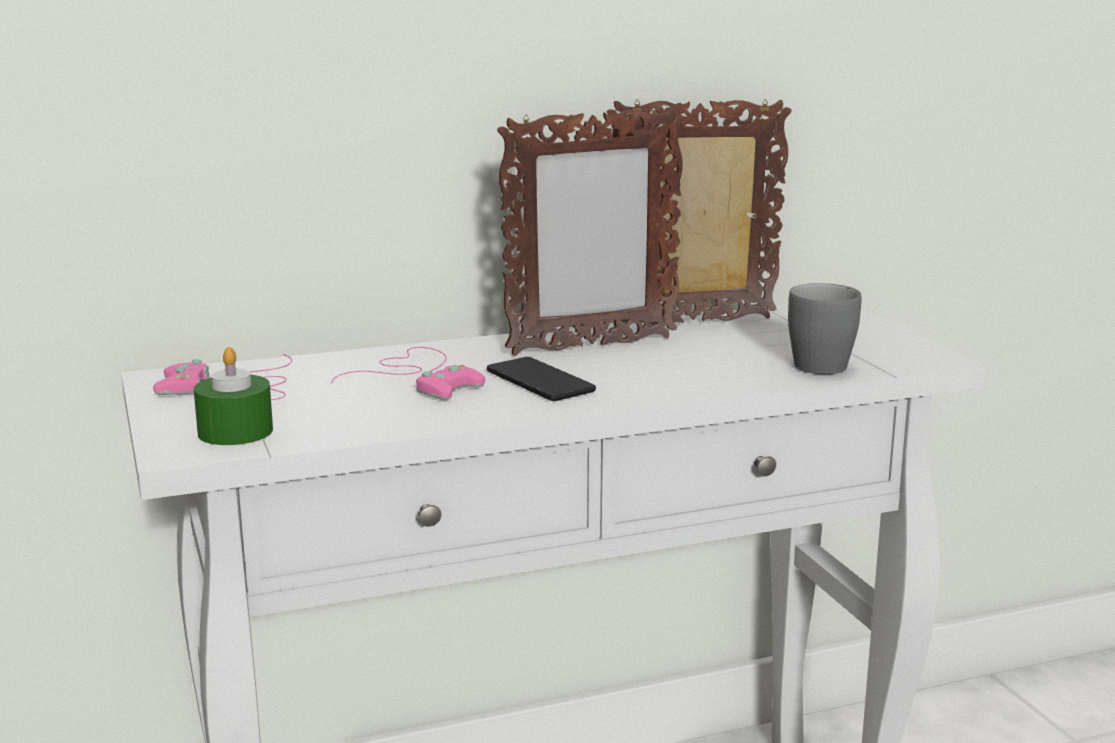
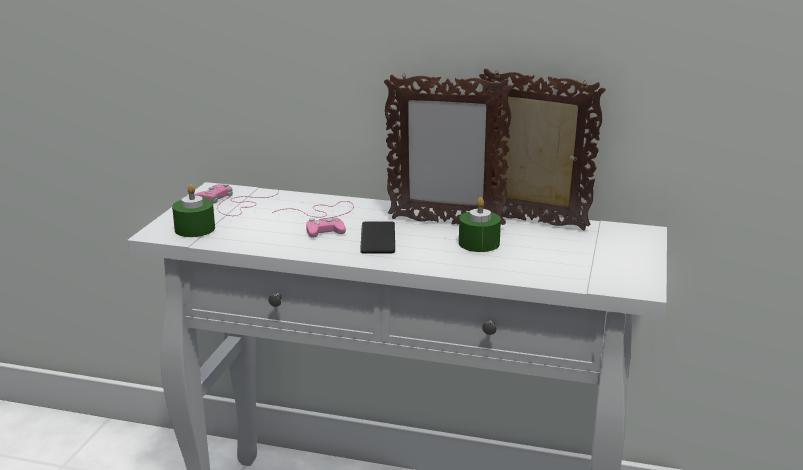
camera: 35 degrees right, 5 degrees up
grey mug [788,283,862,374] -> none
none -> green candle [459,197,501,252]

